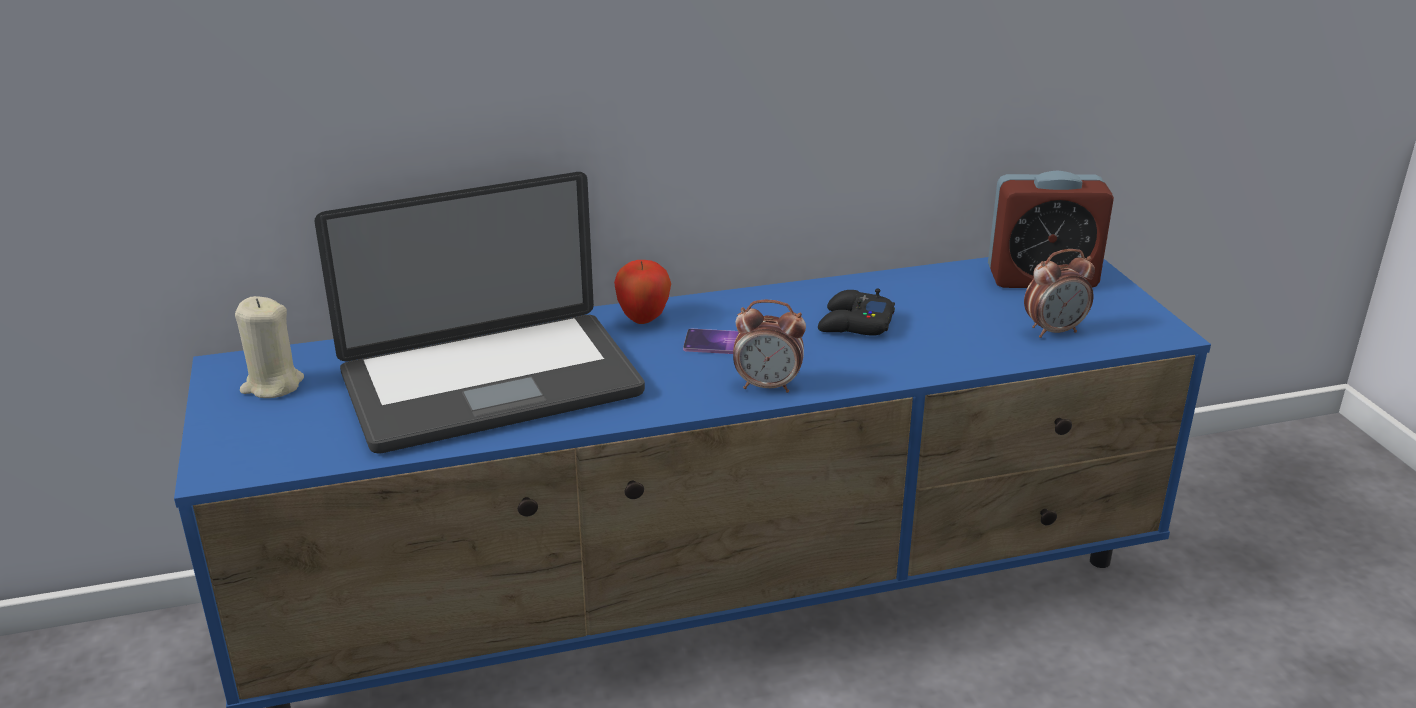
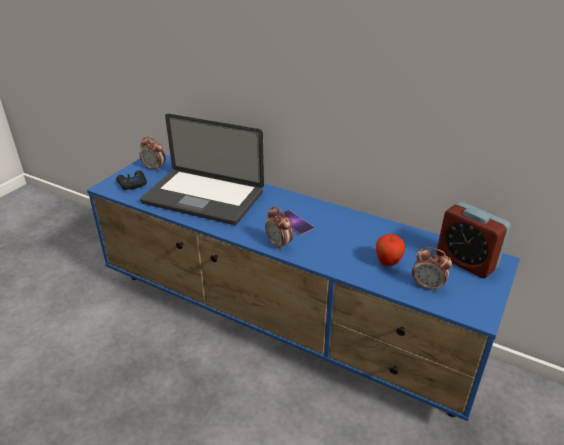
camera: 45 degrees right, 5 degrees up
beige candle [235,296,304,398] -> alarm clock [140,137,166,172]
apple [614,260,671,324] -> apple moved to [376,234,405,266]
black game controller [818,289,895,336] -> black game controller moved to [116,170,147,190]

